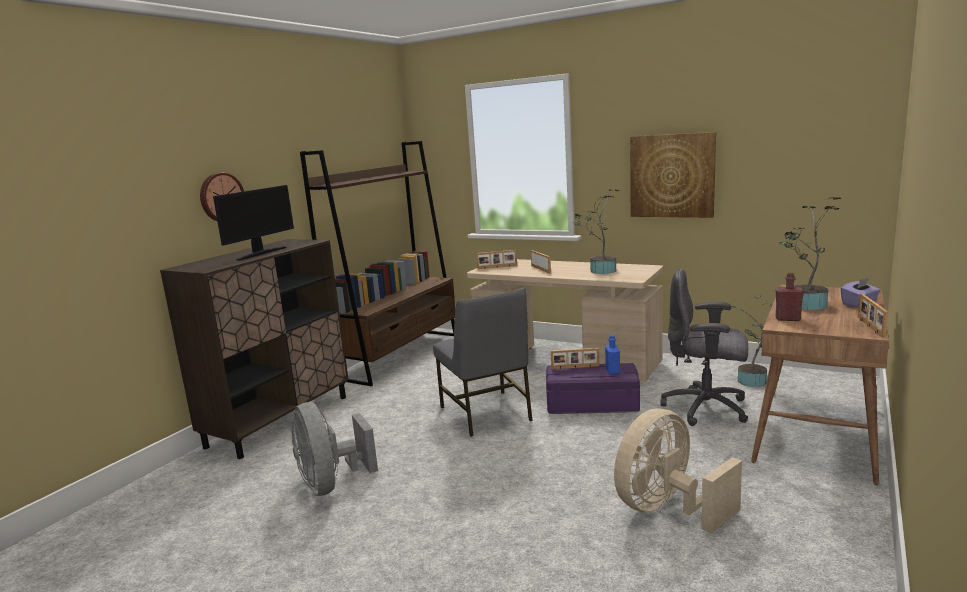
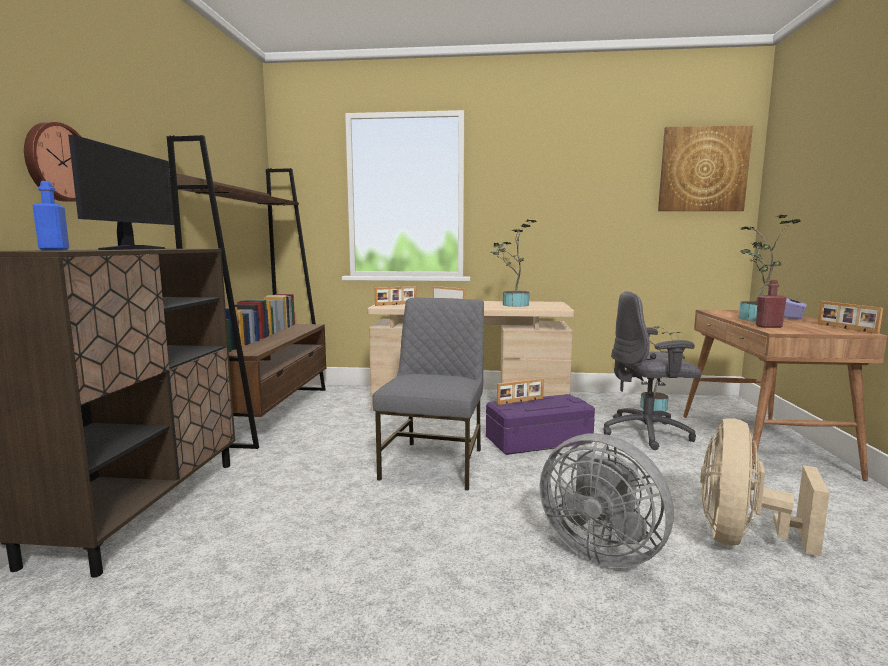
camera: 25 degrees left, 5 degrees down
grey fan [292,402,378,496] -> grey fan moved to [540,433,674,568]
grey chair [433,288,533,437] -> grey chair turned 120 degrees counterclockwise [372,297,484,491]
blue bottle [605,335,620,374] -> blue bottle moved to [33,181,69,250]
picture [630,132,716,218] -> picture moved to [658,126,753,211]

